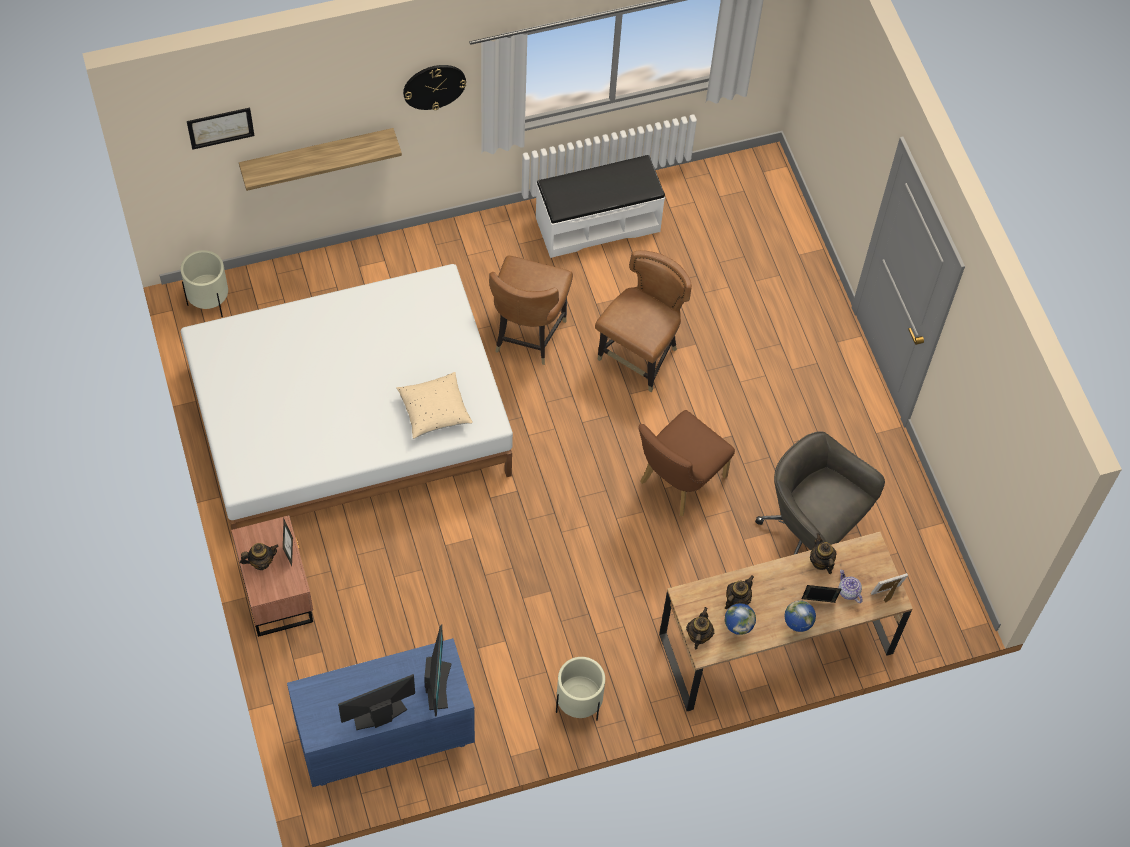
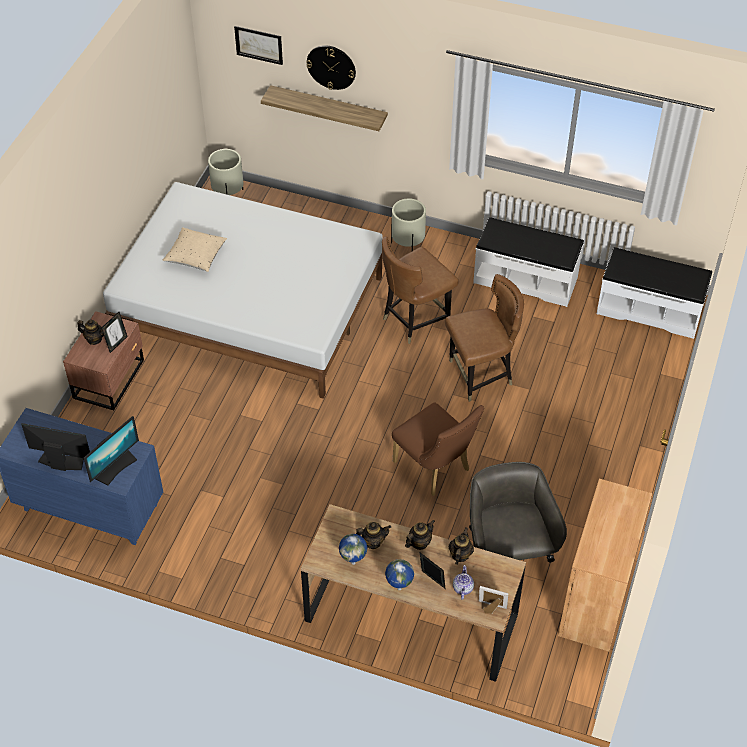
camera: 40 degrees right, 10 degrees down
beige pillow [396,372,473,439] -> beige pillow moved to [162,227,227,272]
wall clock [403,65,466,110] -> wall clock moved to [306,45,356,90]
beige planter [556,657,605,720] -> beige planter moved to [391,198,426,251]
brown chair [638,410,735,516] -> brown chair turned 120 degrees counterclockwise [392,403,484,496]
teapot [686,607,714,650] -> teapot moved to [405,520,435,550]
none -> brown cabinet [558,478,652,652]
none -> white bench [597,247,712,339]

